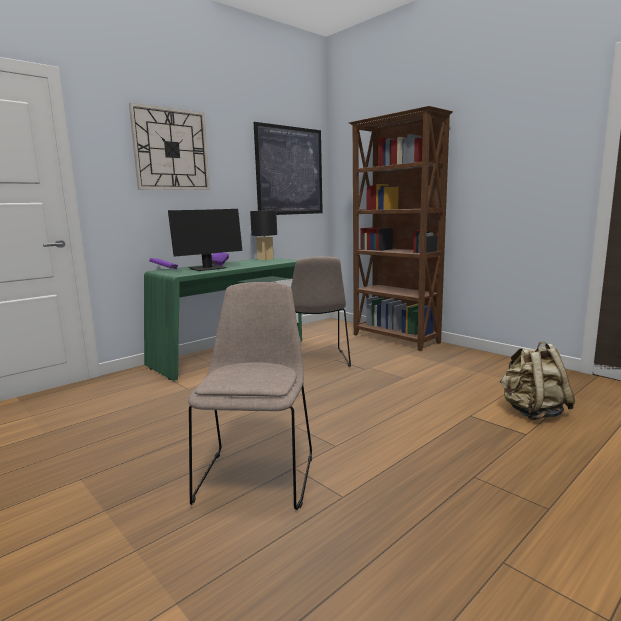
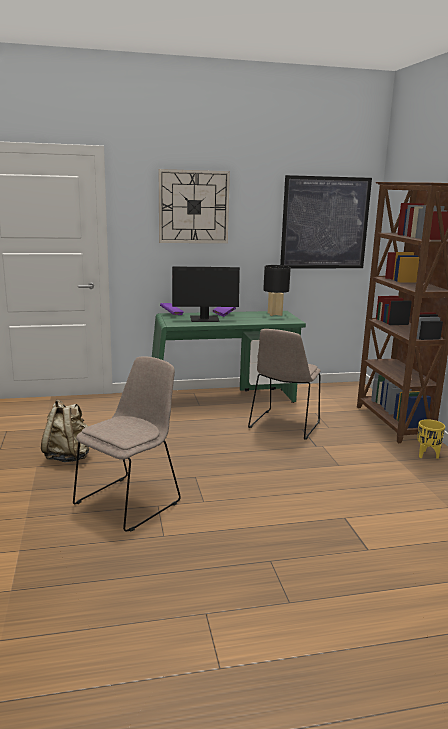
camera: 30 degrees right, 5 degrees up
beige backpack [500,341,575,420] -> beige backpack moved to [41,399,89,462]
none -> yellow planter [417,419,445,459]

